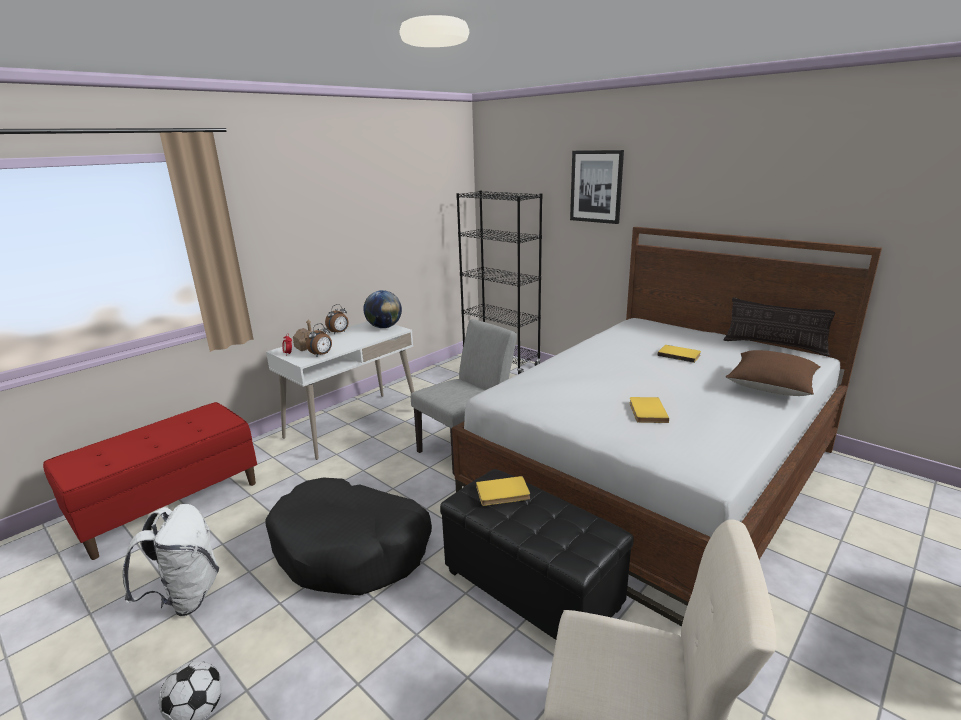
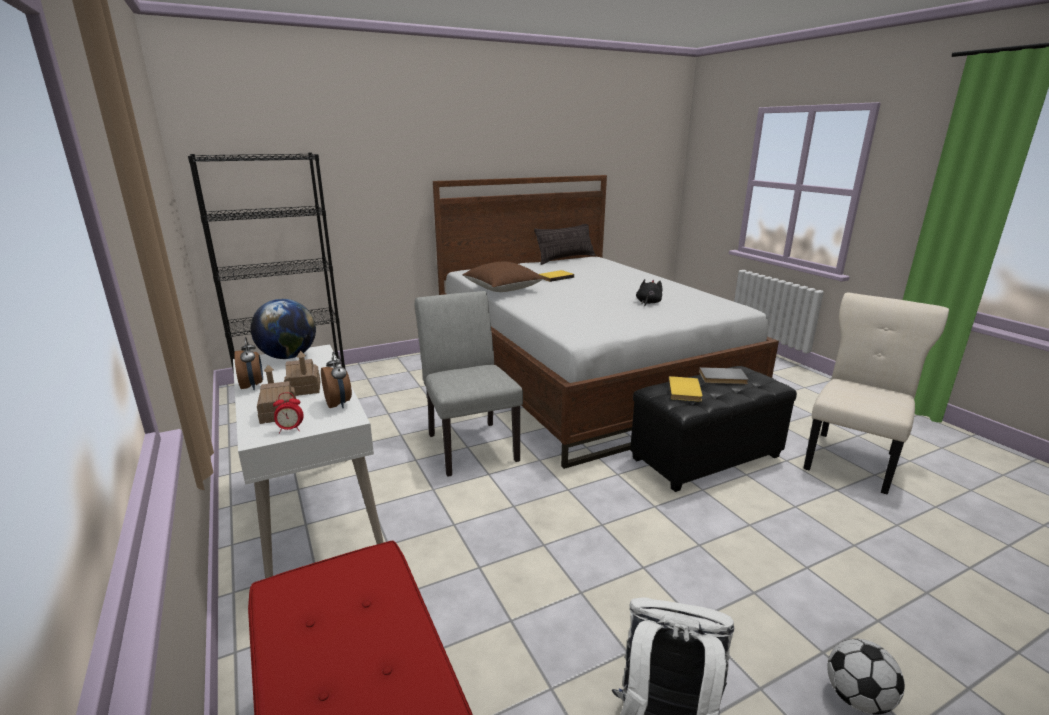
camera: 70 degrees left, 0 degrees up
black dog bed [266,478,432,595] -> none
picture [570,150,624,224] -> none
yellow book [629,397,669,423] -> black plush toy [636,279,663,306]
brown pillow [726,350,821,396] -> brown pillow moved to [462,262,544,292]
none -> toy house [284,351,320,396]
none -> grey book [699,367,748,384]

